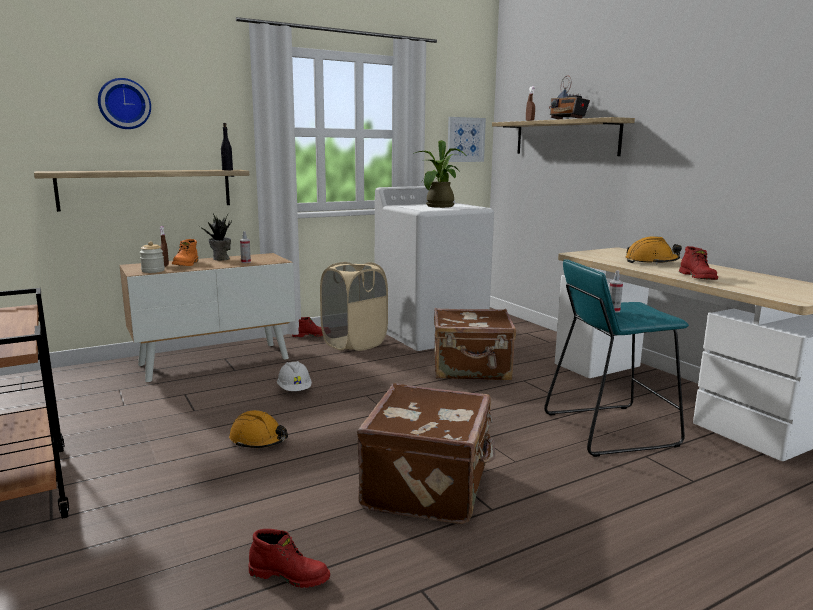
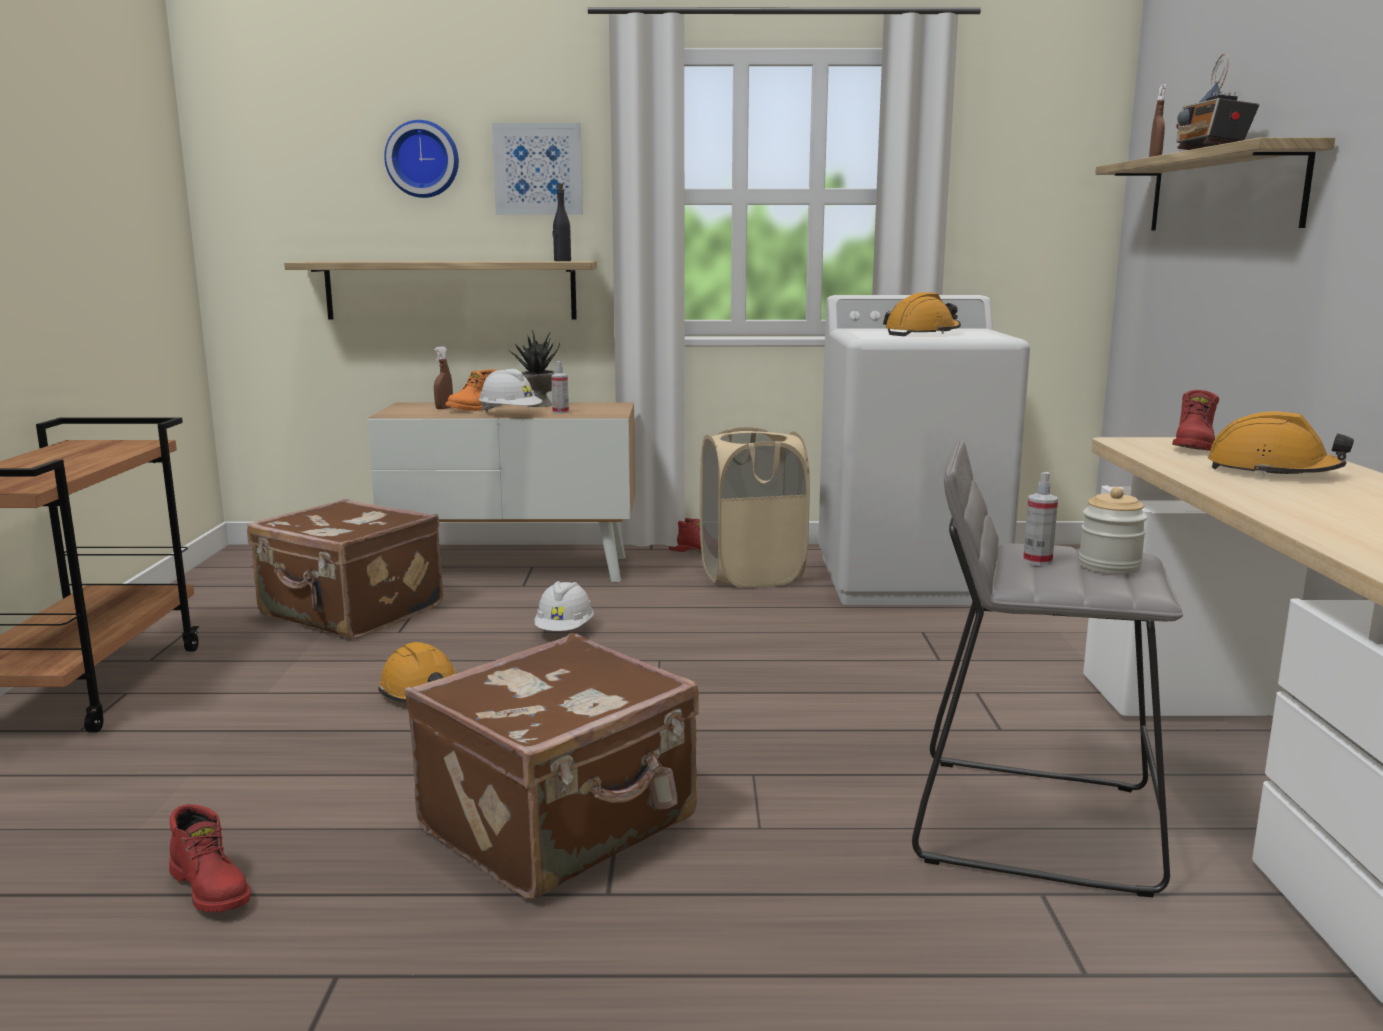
camera: 30 degrees right, 0 degrees up
jar [140,242,165,273] -> jar moved to [1079,487,1147,574]
potted plant [413,140,467,208] -> orange hard hat [883,292,961,336]
brown suitcase [434,308,516,380] -> brown suitcase moved to [247,499,443,639]
picture [447,117,486,162] -> picture moved to [492,123,583,215]
turquoise stool [544,259,689,457] -> grey stool [912,440,1183,897]
red boot [679,246,718,280] -> red boot moved to [1172,390,1219,451]
none -> white hard hat [479,369,542,412]

